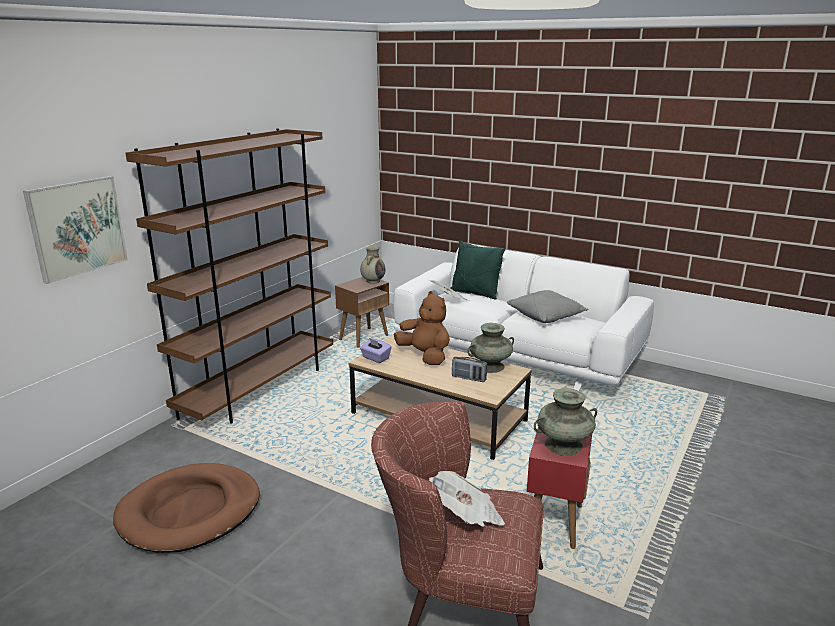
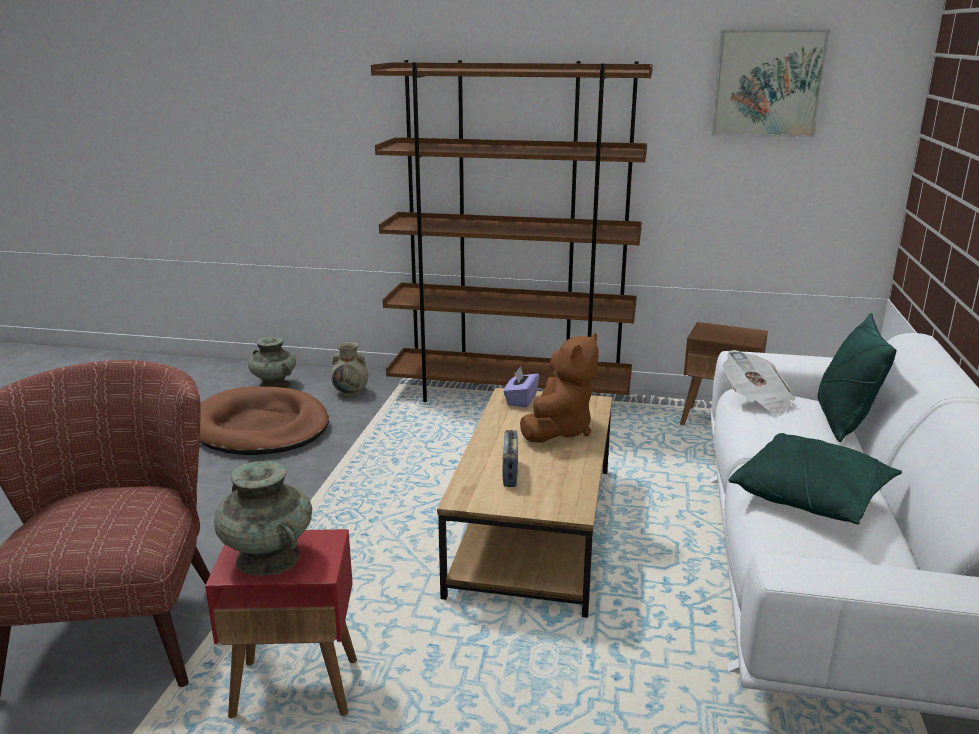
camera: 70 degrees right, 0 degrees up
picture [23,176,128,284] -> picture moved to [711,30,830,138]
beige vase [360,246,386,284] -> beige vase moved to [331,342,368,397]
newspaper [429,471,505,527] -> none
turquoise vase [467,323,514,373] -> turquoise vase moved to [248,337,296,388]
grey pillow [507,290,589,323] -> green pillow [729,433,902,524]

